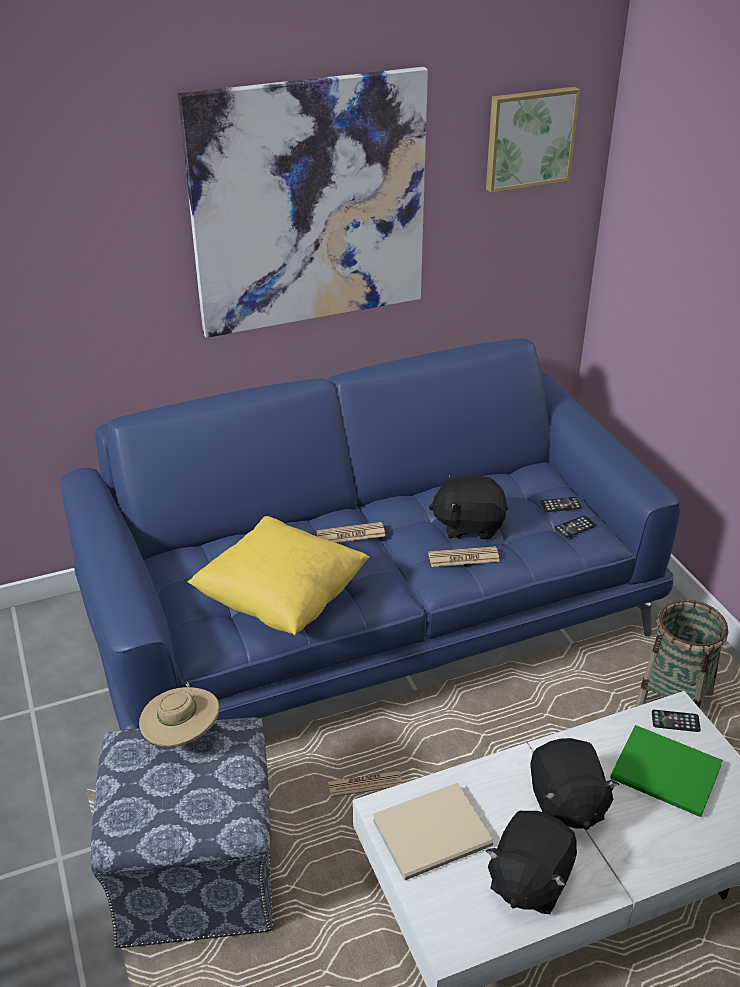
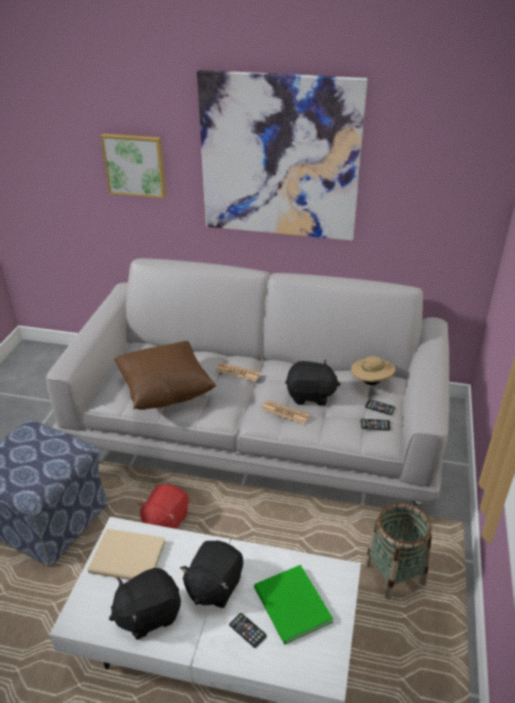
camera: 35 degrees right, 0 degrees up
blue sofa [61,338,680,730] -> grey sofa [46,258,450,509]
beige hat [139,682,219,747] -> beige hat moved to [351,355,395,385]
yellow pillow [188,516,369,635] -> brown pillow [114,341,216,410]
newspaper [328,771,402,797] -> red plush toy [137,484,189,529]
black plush toy [429,473,508,539] -> black plush toy turned 150 degrees clockwise [285,360,340,406]
picture [486,87,580,193] -> picture moved to [101,134,166,198]
phone [652,710,701,732] -> phone moved to [229,613,267,648]

